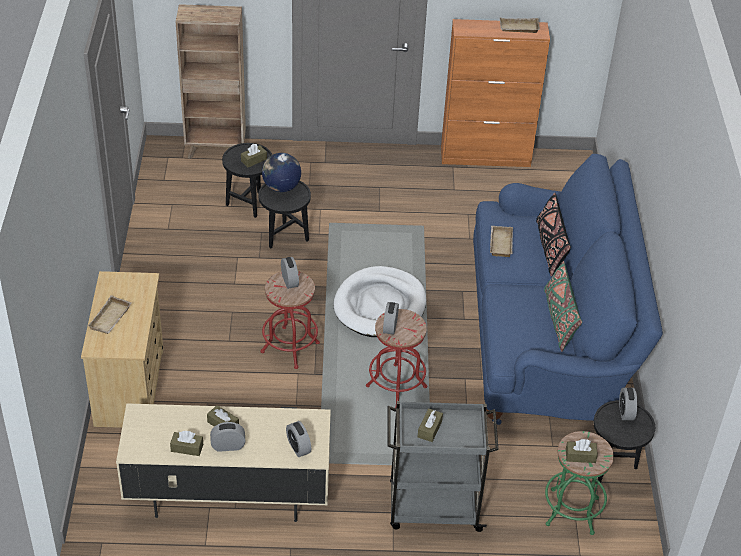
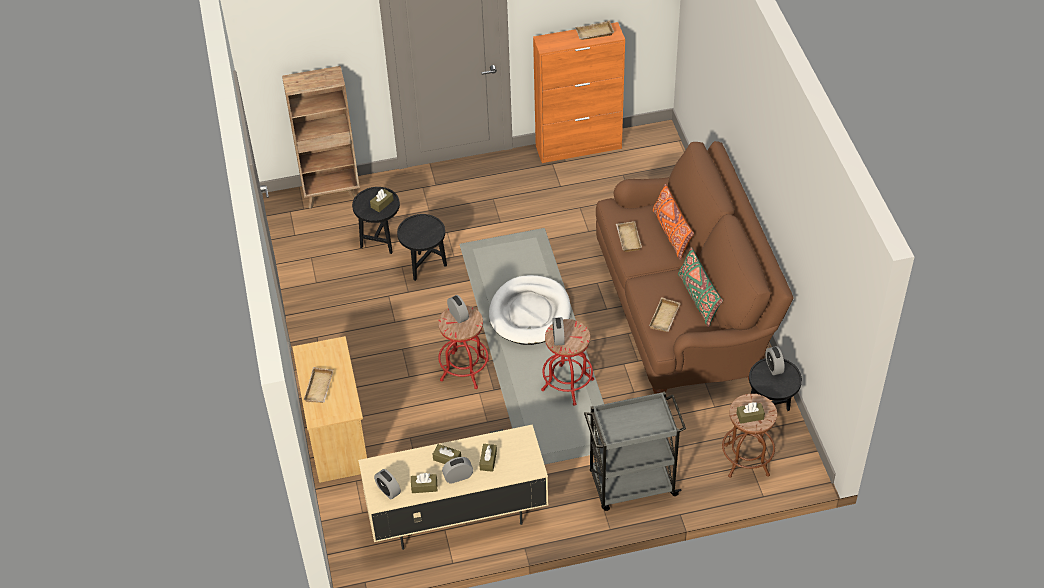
camera: 10 degrees left, 5 degrees up
globe [262,153,301,192] -> none
alarm clock [286,421,311,457] -> alarm clock moved to [374,469,401,499]
brown tissue box [418,408,443,442] -> brown tissue box moved to [479,444,497,472]
blue sofa [473,154,663,425] -> brown sofa [596,141,794,394]
black pillow [536,193,571,277] -> orange pillow [653,184,694,260]
green stool [545,431,614,535] -> brown stool [722,394,777,478]
none -> beige tray [649,297,681,332]

